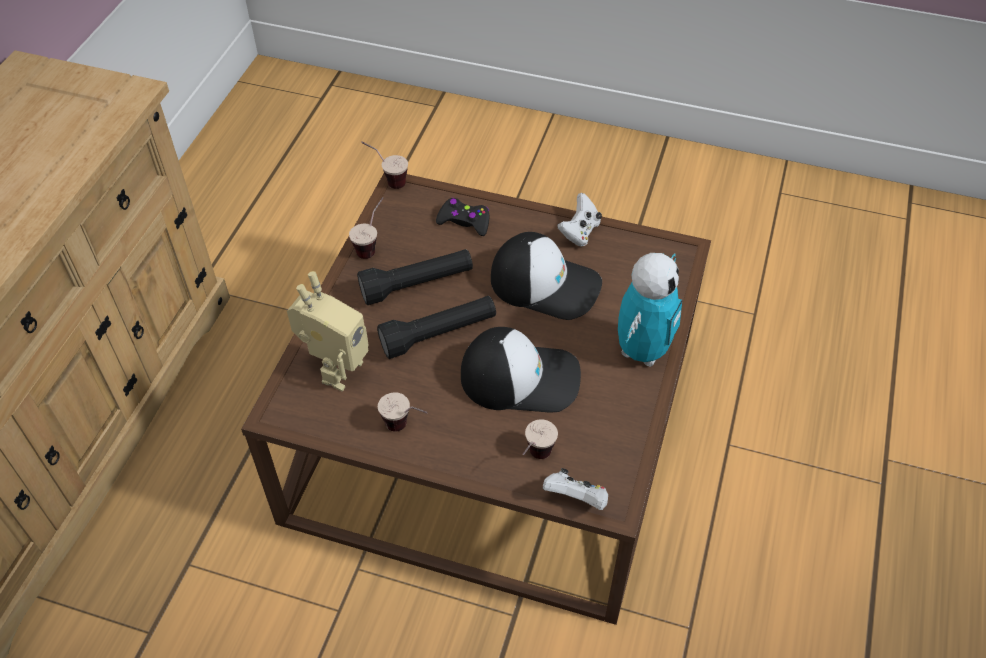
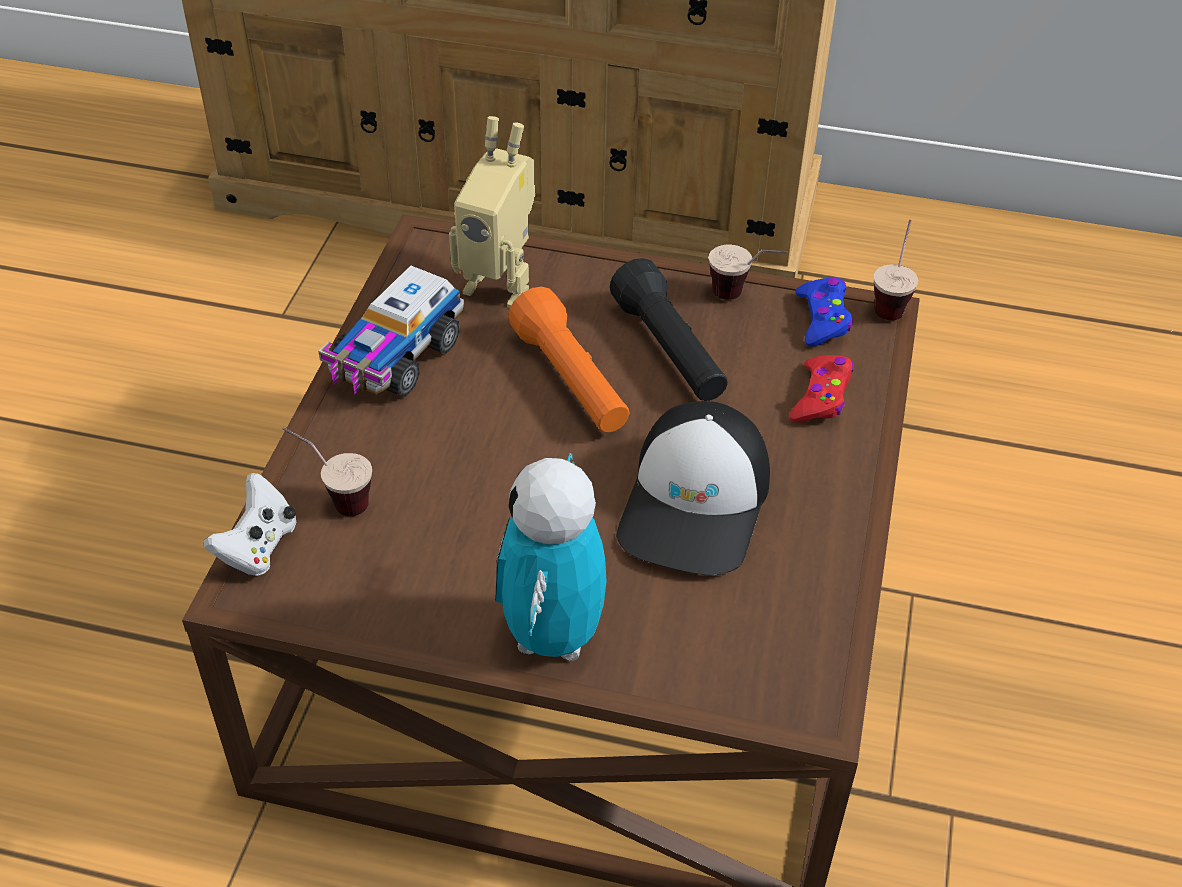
camera: 85 degrees right, 5 degrees down
black flashlight [377,296,496,359] -> orange flashlight [508,287,629,432]
cup [378,392,428,432] -> toy truck [318,265,464,397]
black game controller [436,198,489,236] -> red game controller [790,355,854,422]
cap [461,327,581,413] -> none
white game controller [557,193,602,246] -> none
toy robot [618,253,682,367] -> toy robot turned 75 degrees clockwise [495,453,607,661]
none -> blue game controller [795,277,853,347]

